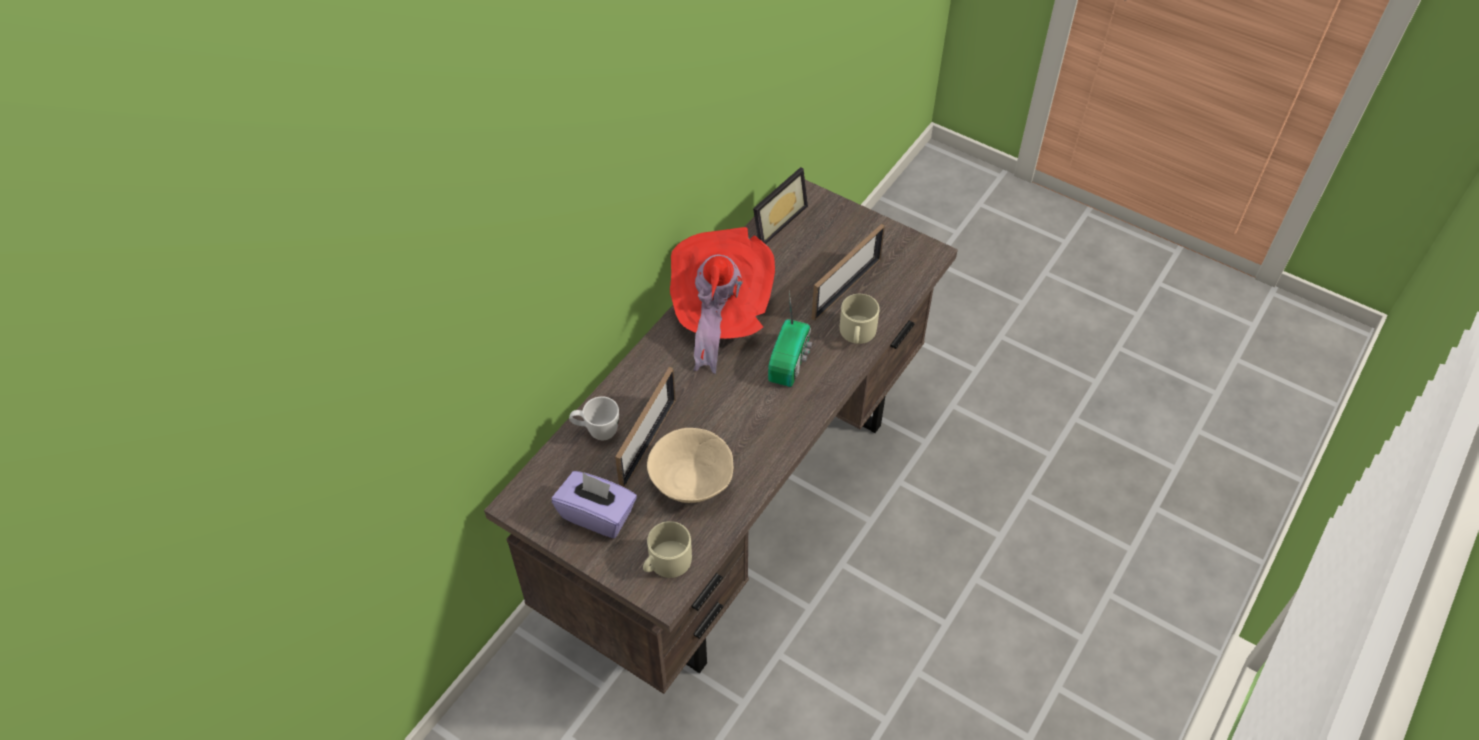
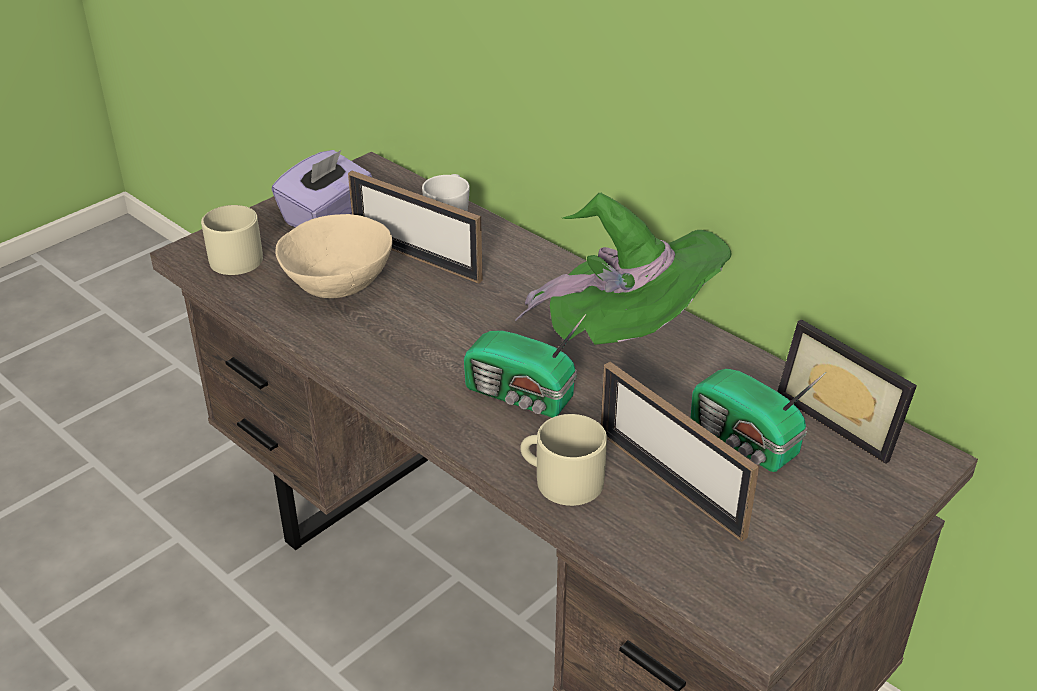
camera: 100 degrees right, 15 degrees down
red hat [670,227,775,374] -> green hat [515,193,731,345]
none -> radio [691,369,826,472]

